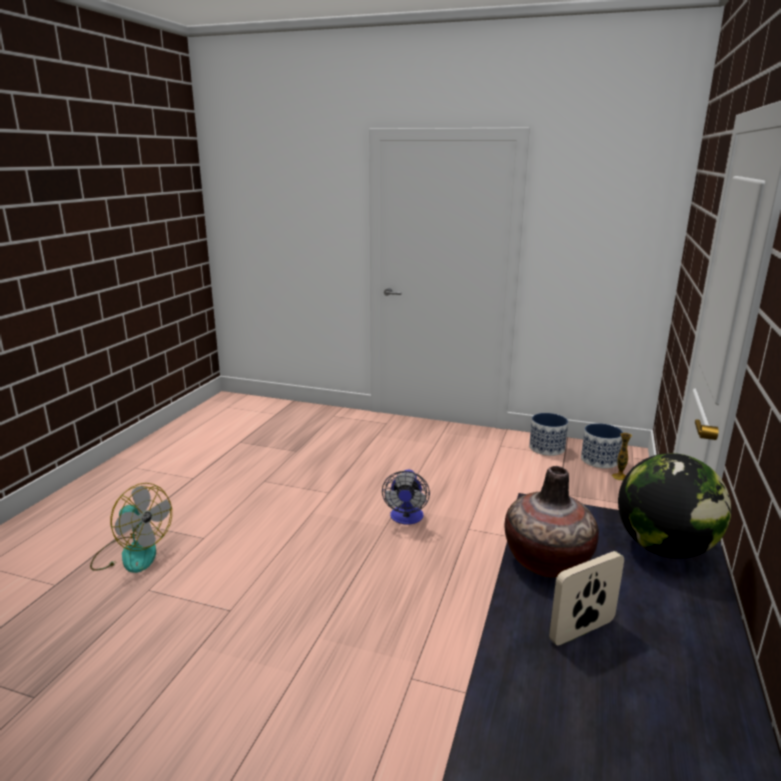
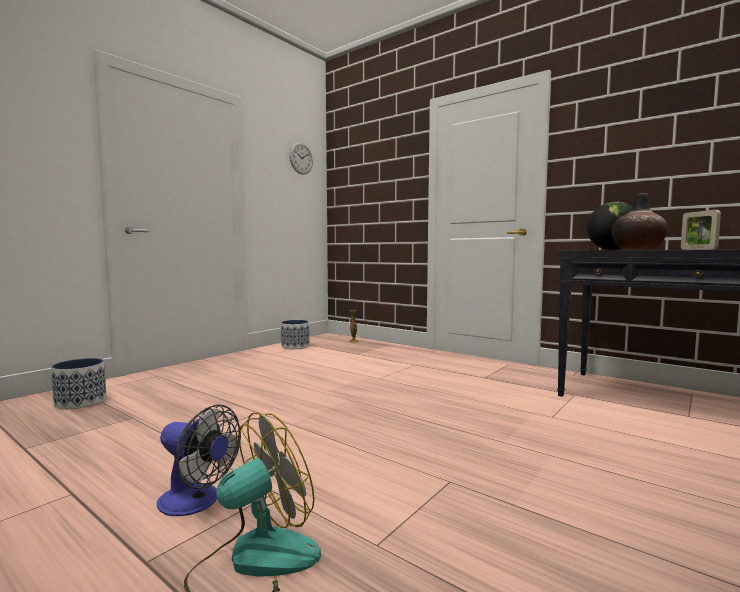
camera: 70 degrees left, 15 degrees down
fan [382,469,430,524] -> fan moved to [157,404,241,516]
planter [581,423,623,468] -> planter moved to [51,358,106,409]
none -> wall clock [290,142,313,175]

